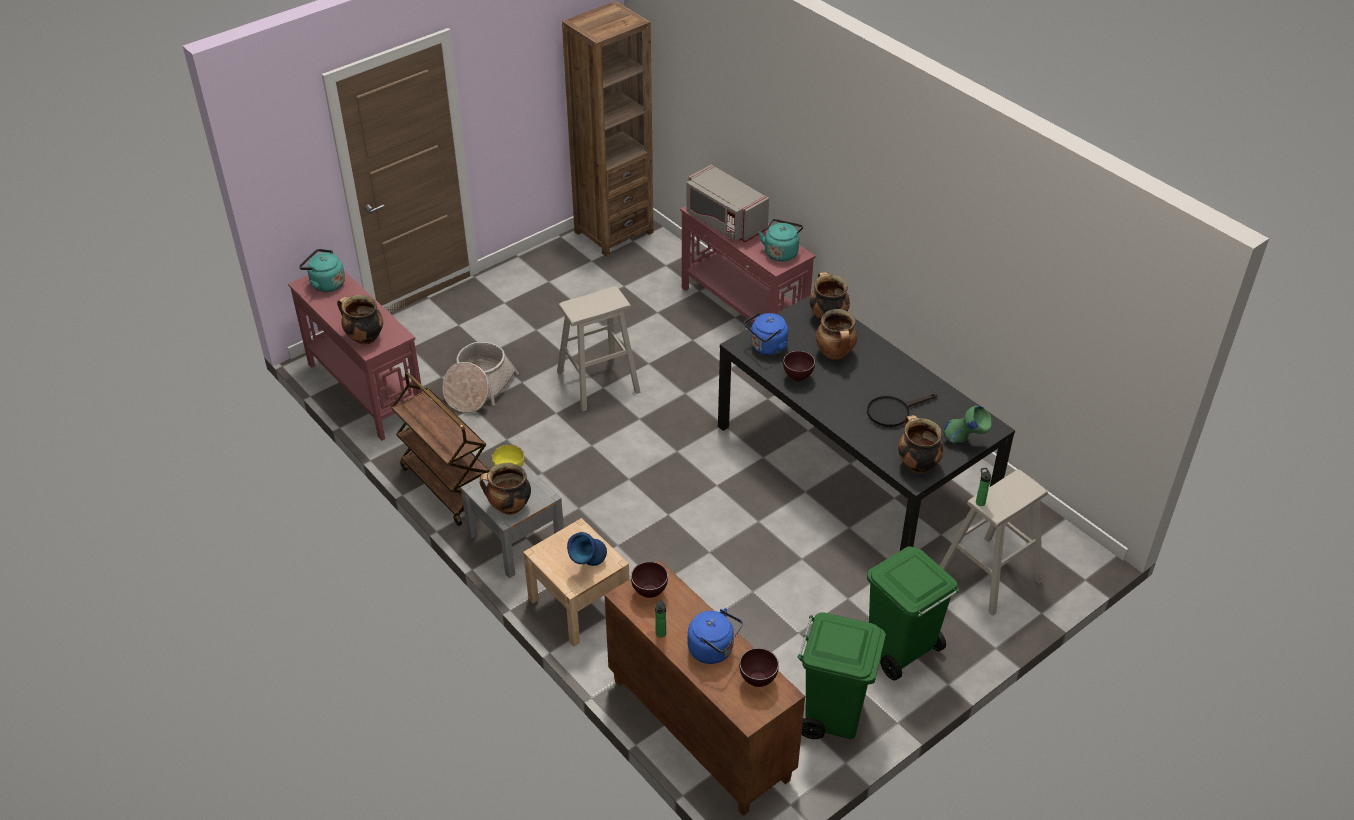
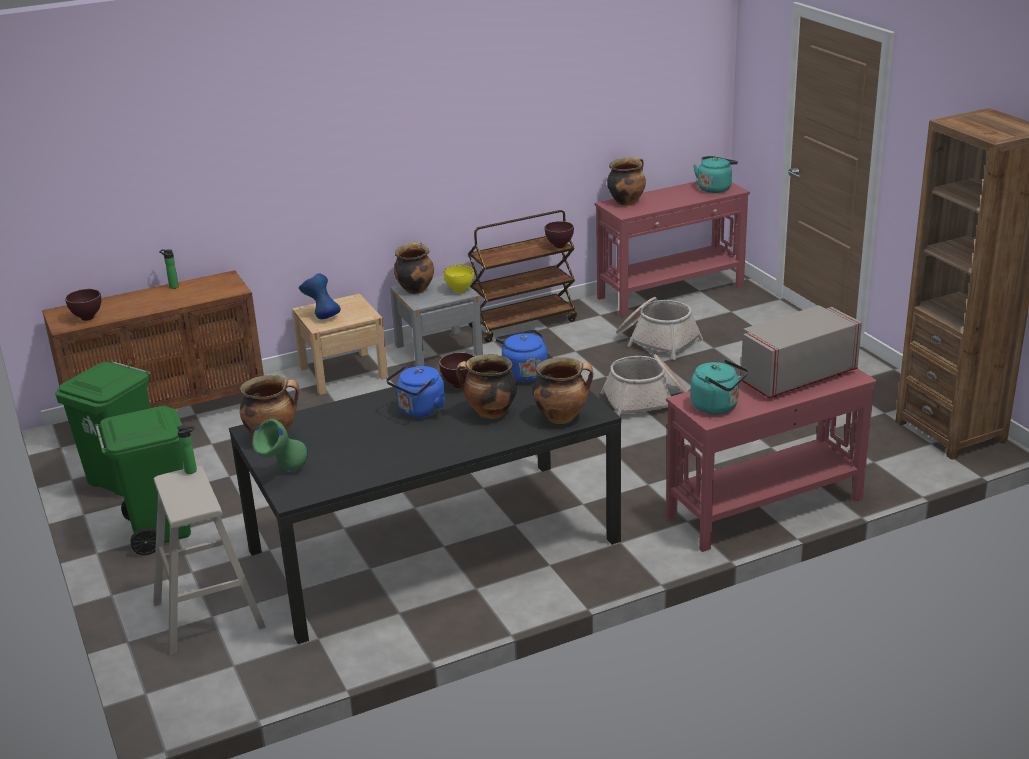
camera: 105 degrees right, 15 degrees down
beige stool [557,286,640,411] -> basket [601,354,689,417]
brown bowl [631,562,668,598] -> brown bowl moved to [544,221,574,248]
blue kettle [688,608,743,664] -> blue kettle moved to [386,366,445,418]
black frying pan [867,393,937,427] -> none

